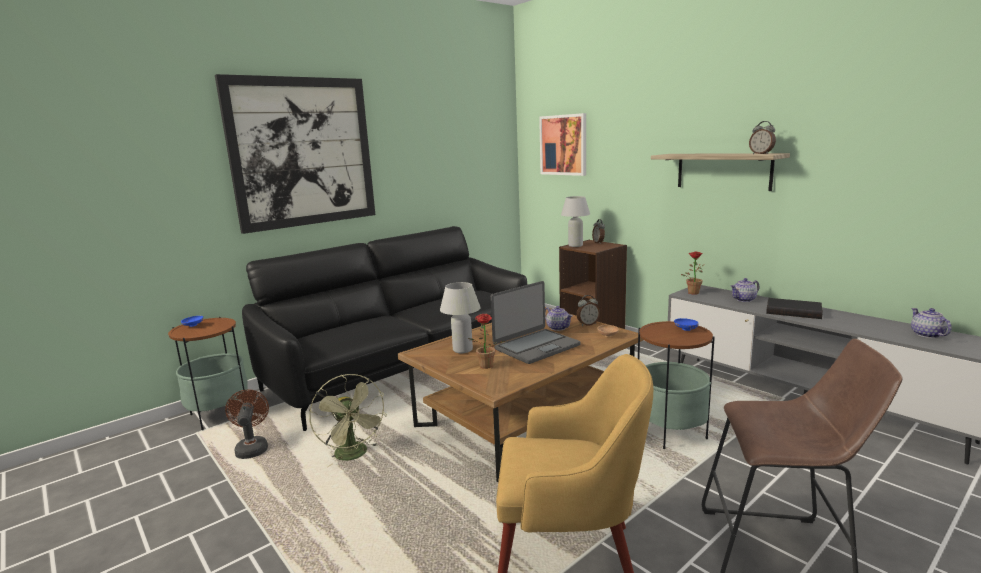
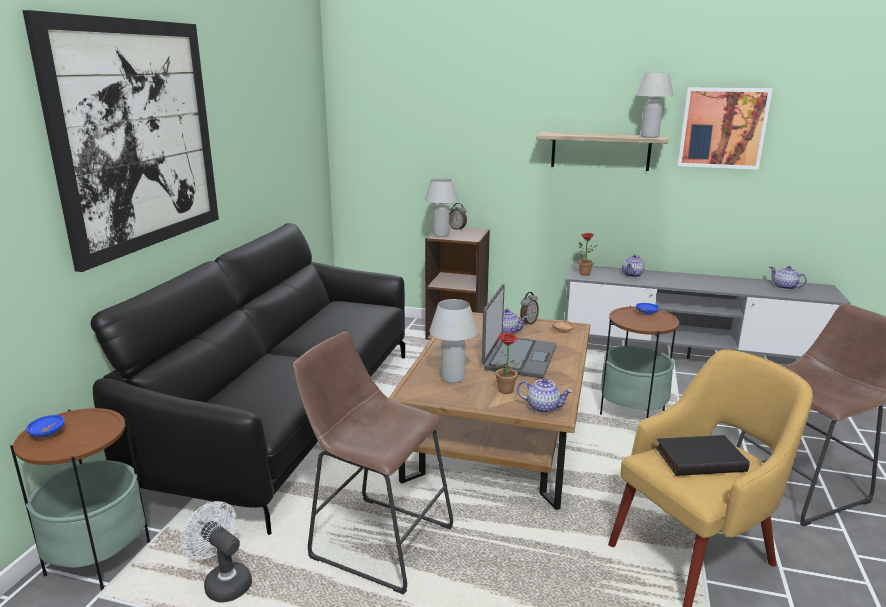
camera: 35 degrees left, 5 degrees up
brown fan [225,389,269,459] -> white fan [181,501,252,603]
green fan [309,374,387,467] -> brown stool [293,332,453,594]
picture [539,113,586,176] -> picture moved to [678,87,773,170]
alarm clock [749,121,776,154] -> white table lamp [636,73,673,138]
black book [766,298,823,319] -> black book moved to [656,435,749,476]
none -> teapot [517,378,572,413]

